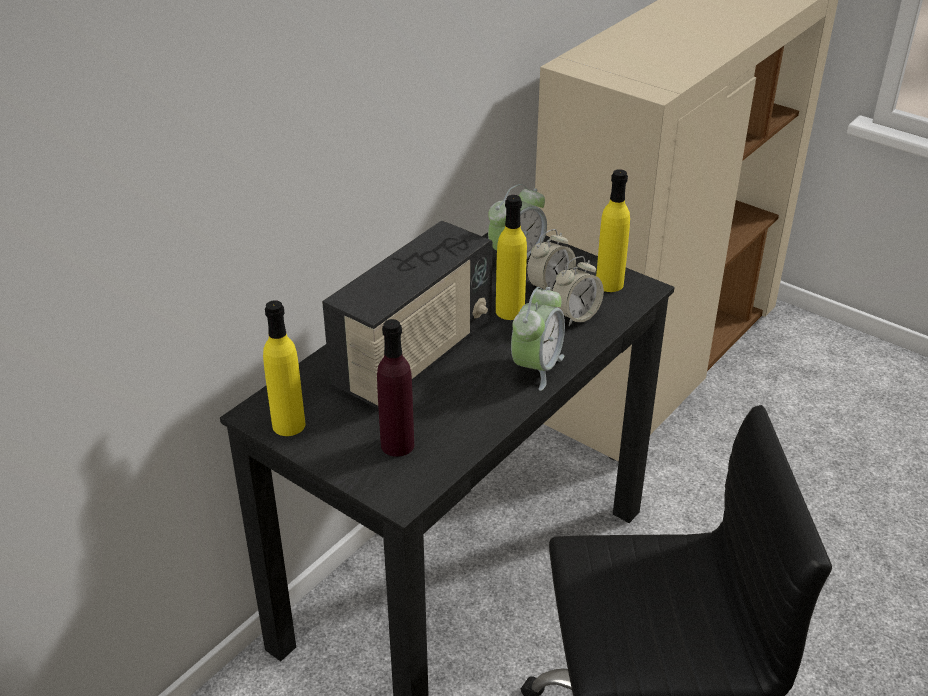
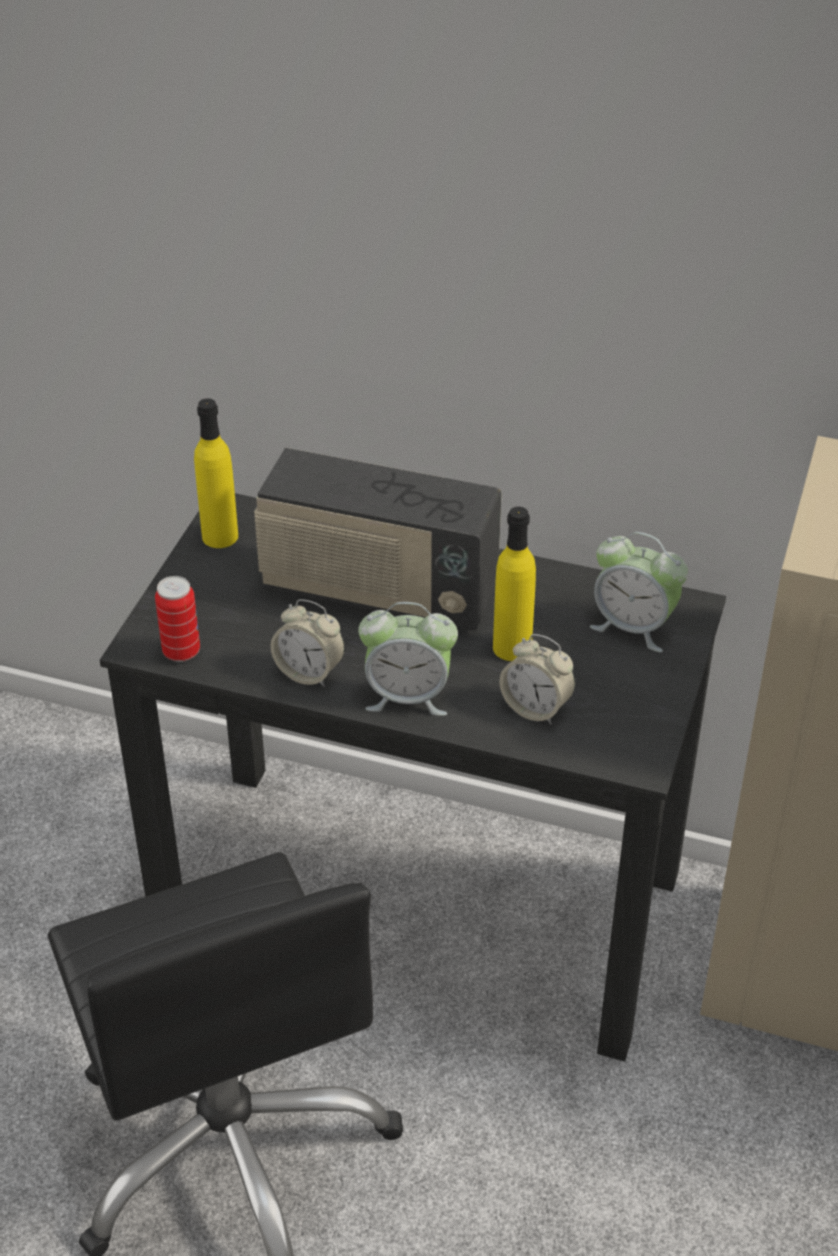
camera: 70 degrees right, 5 degrees up
purple bottle [377,319,414,457] -> none
alarm clock [526,229,576,290] -> alarm clock moved to [271,599,345,687]
yellow bottle [596,169,630,292] -> none
none -> can [155,576,200,662]

